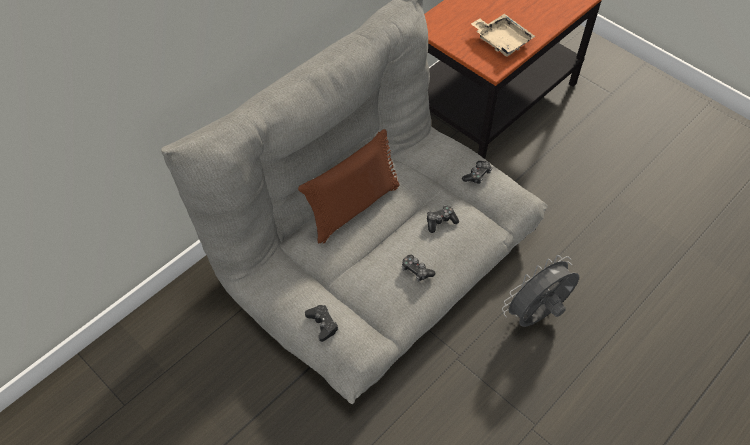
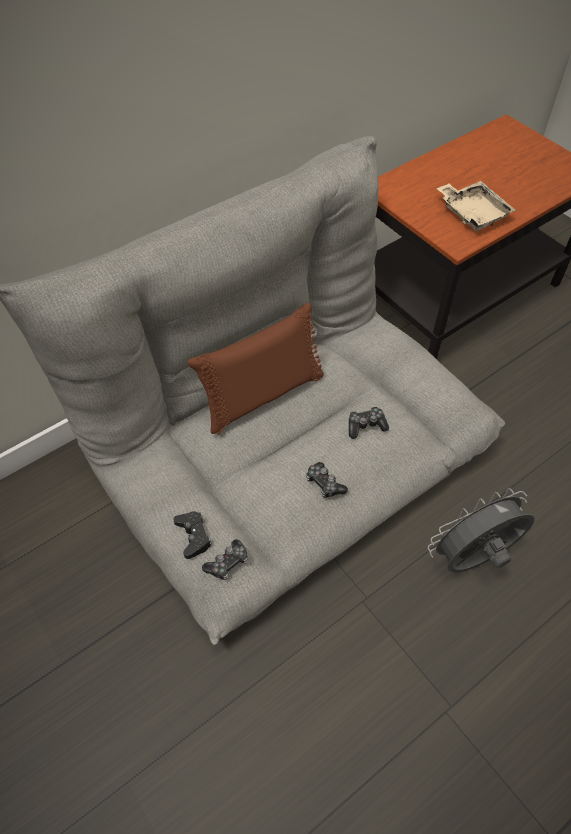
camera: 10 degrees right, 0 degrees up
game controller [462,161,492,184] -> game controller moved to [202,539,248,580]

